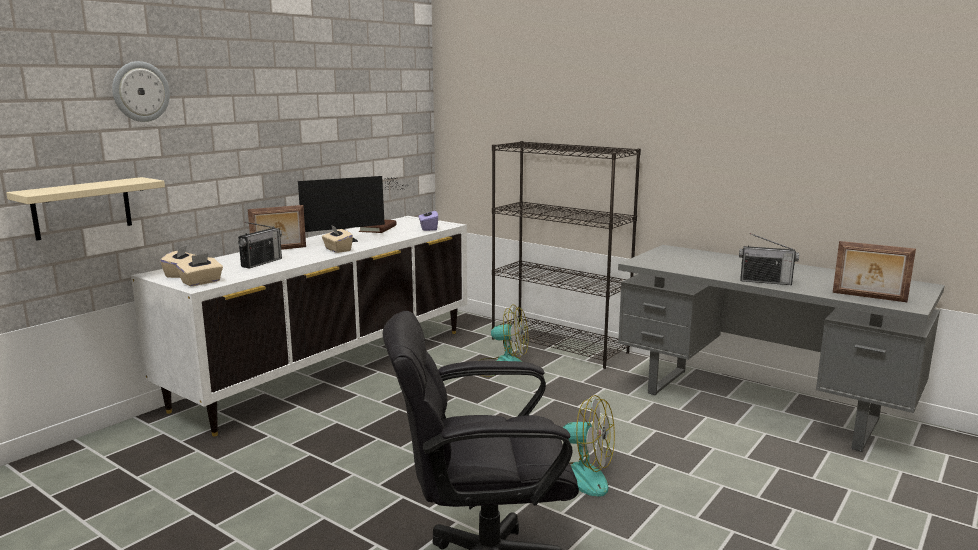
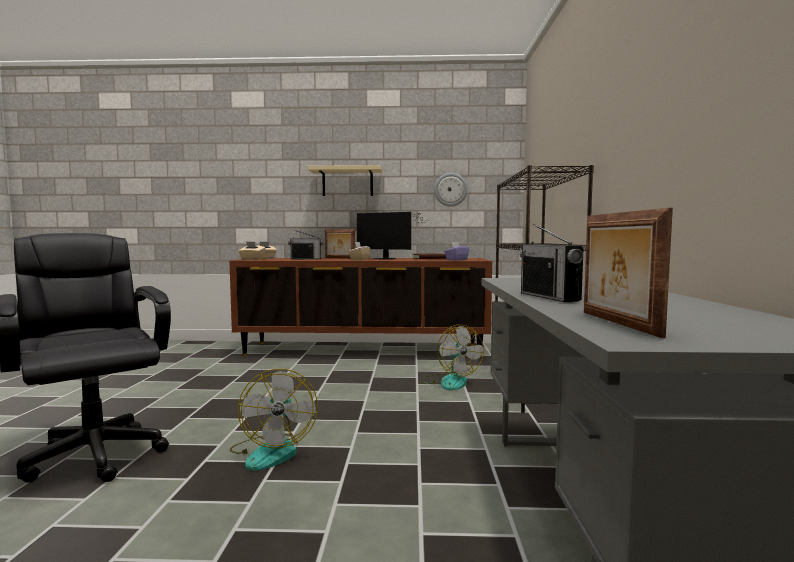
camera: 55 degrees right, 10 degrees down
beige shelf [6,177,165,240] -> beige shelf moved to [307,165,383,196]
wall clock [112,61,170,122] -> wall clock moved to [434,173,468,207]
white cabinet [131,216,467,436] -> brown cabinet [229,258,492,358]

